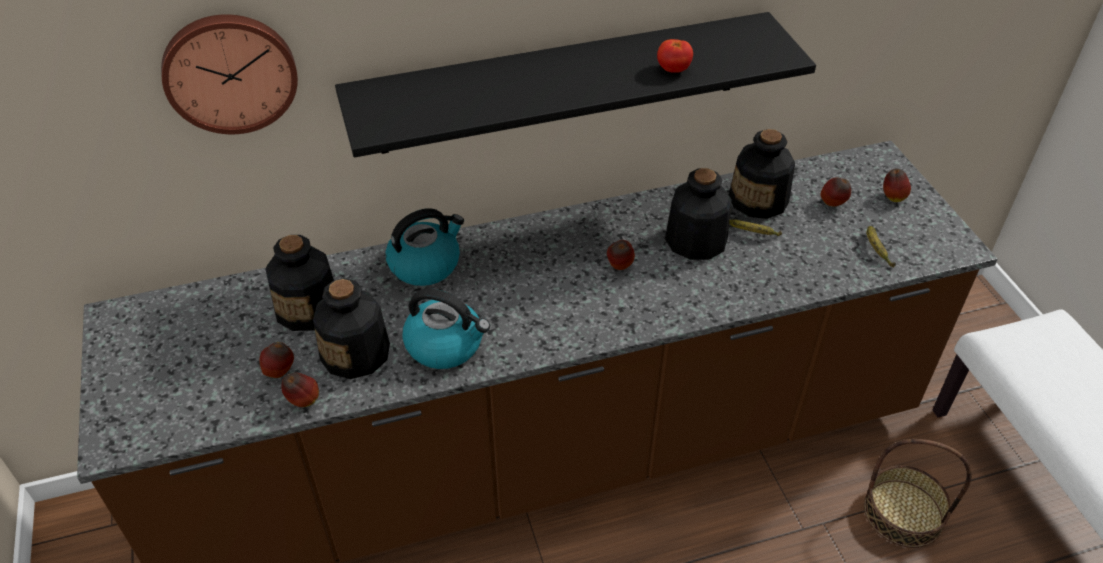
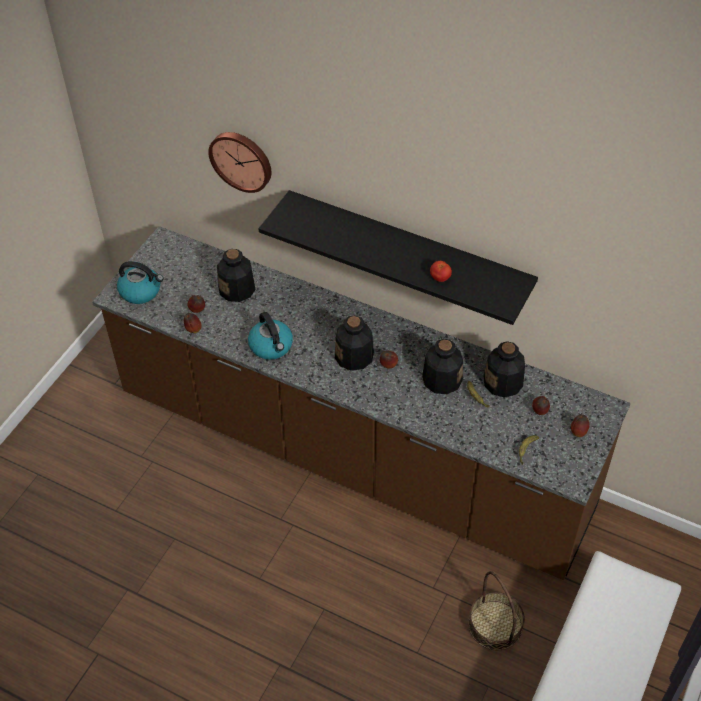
camera: 45 degrees right, 5 degrees up
bottle [313,278,390,379] -> bottle moved to [335,315,374,371]
kettle [386,208,464,286] -> kettle moved to [117,261,164,304]

